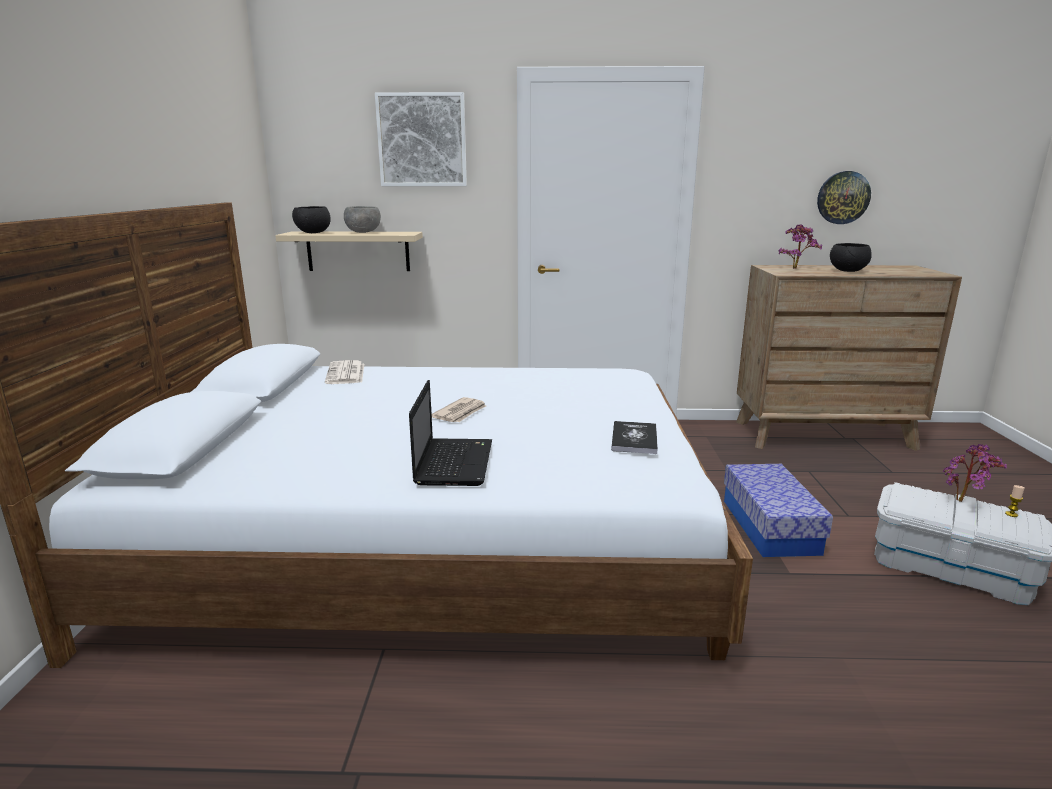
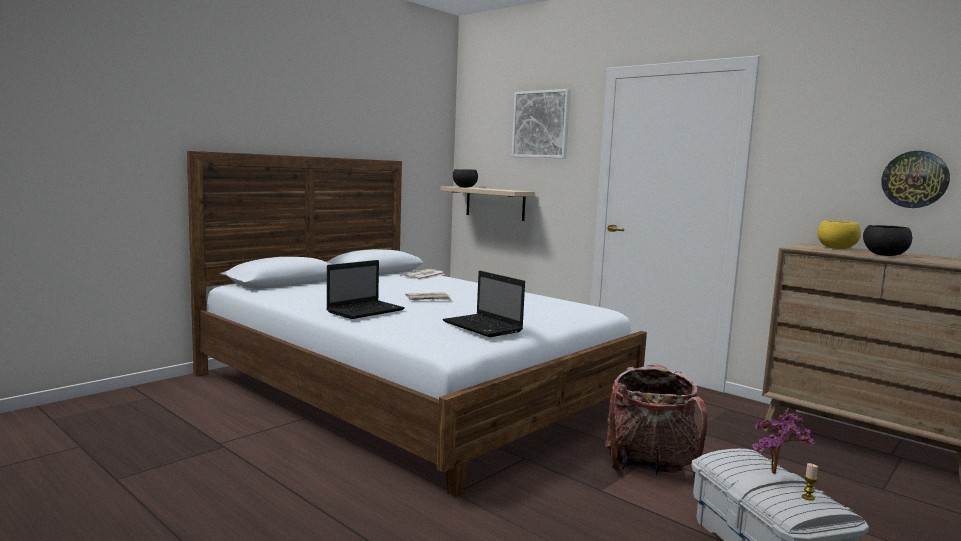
camera: 40 degrees right, 10 degrees down
grey bowl [344,206,381,233] -> none
book [611,421,658,454] -> laptop [443,271,525,337]
storage box [724,464,833,557] -> backpack [605,364,708,475]
potted plant [778,224,822,269] -> yellow bowl [817,220,861,249]

